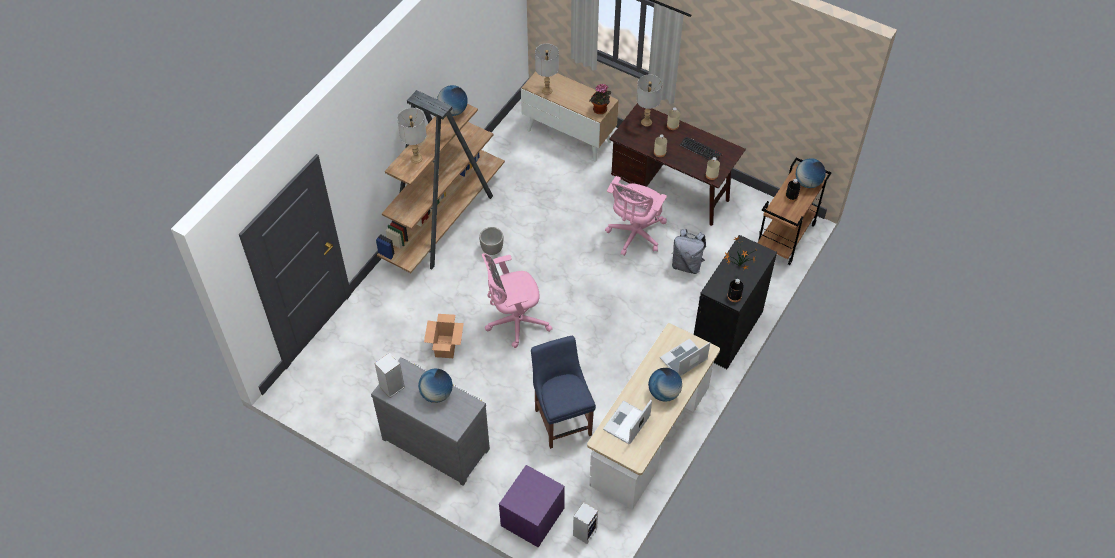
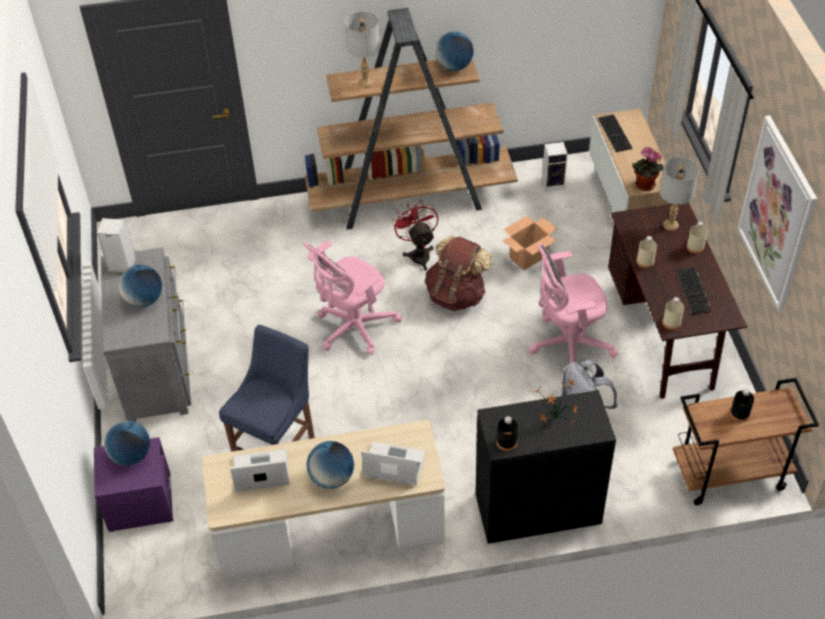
camera: 50 degrees right, 5 degrees down
cardboard box [424,314,464,358] -> cardboard box moved to [503,215,557,270]
planter [479,227,503,255] -> red fan [392,200,438,271]
pink office chair [482,253,553,348] -> pink office chair turned 75 degrees counterclockwise [303,240,402,355]
grey table lamp [535,44,559,95] -> keyboard [598,114,632,152]
speaker [573,502,598,544] -> speaker moved to [542,142,568,191]
globe [795,158,826,188] -> globe moved to [104,421,150,466]
none -> brown backpack [425,235,492,311]
none -> picture [737,115,817,312]

